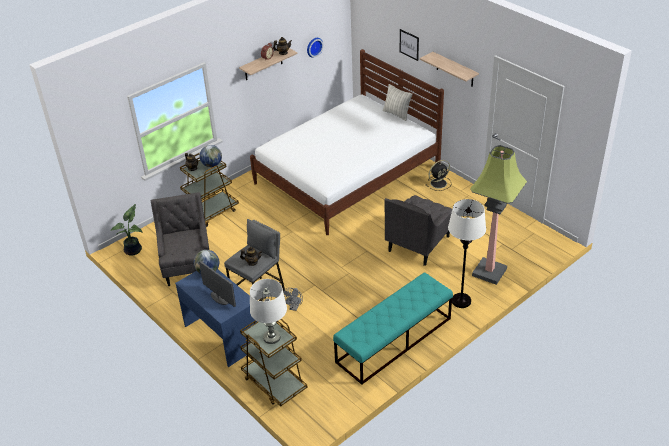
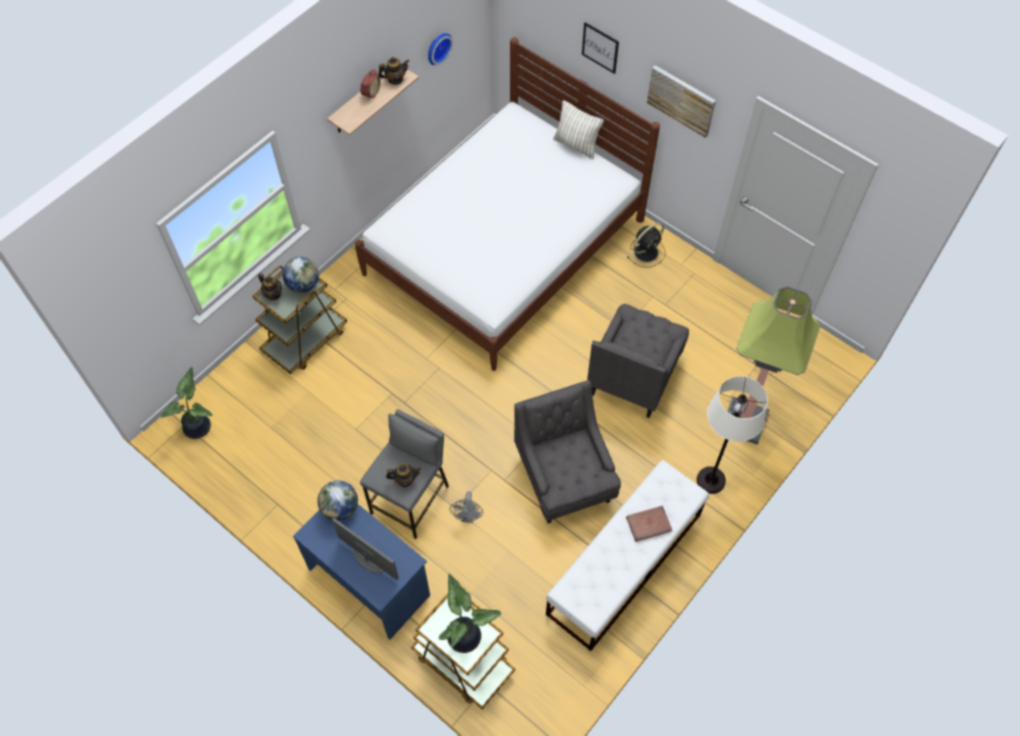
camera: 10 degrees left, 20 degrees up
grey armchair [151,192,209,286] -> grey armchair moved to [514,380,621,523]
white table lamp [250,279,287,344] -> potted plant [439,574,501,653]
turquoise bench [333,272,453,385] -> white bench [546,460,709,651]
shelf [420,52,479,87] -> picture [647,65,716,138]
none -> brown book [626,506,672,542]

